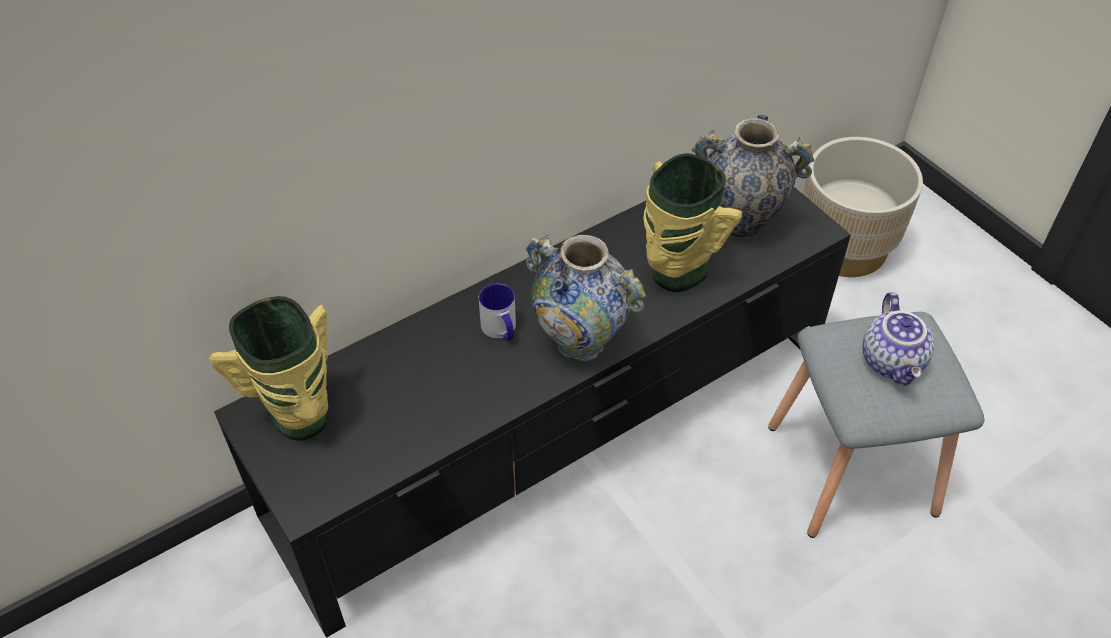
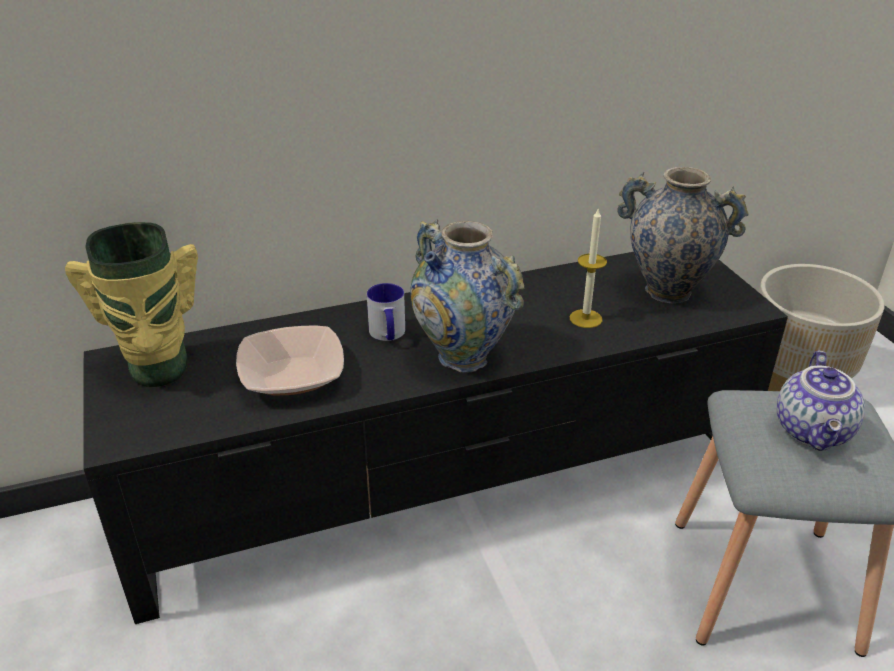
camera: 15 degrees right, 15 degrees down
vase [643,153,742,292] -> candle [570,207,607,328]
none -> bowl [236,325,344,396]

